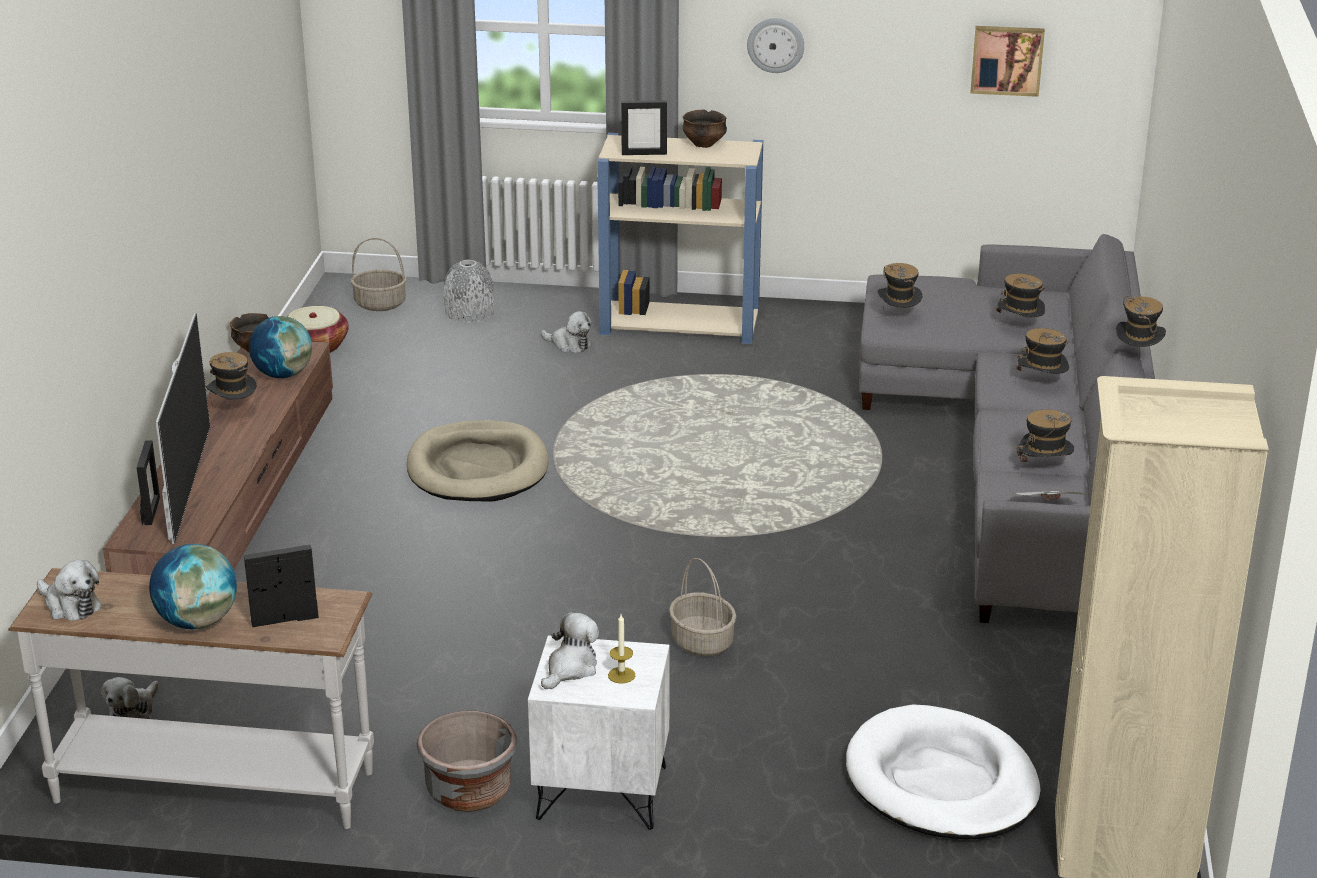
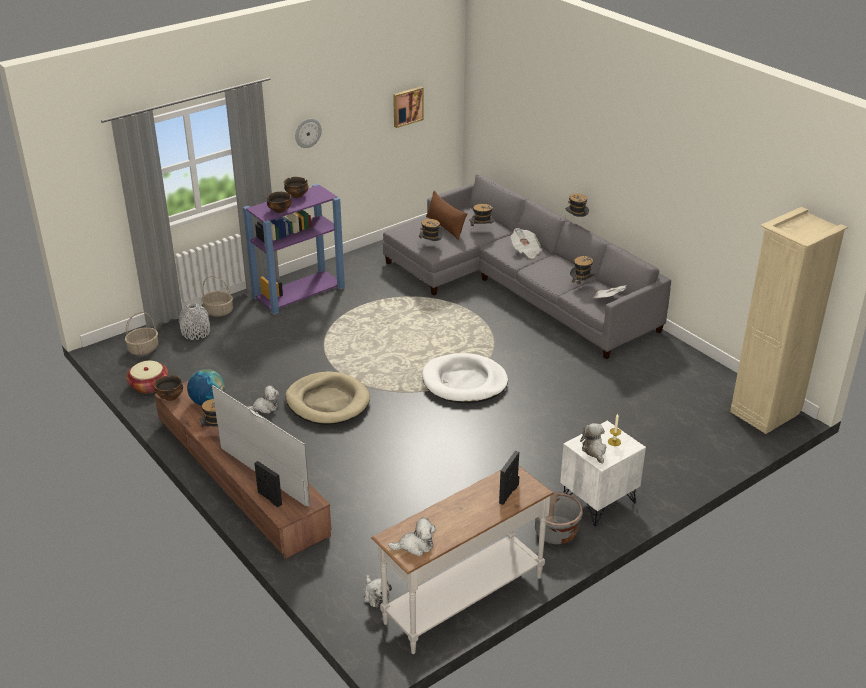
camera: 45 degrees left, 5 degrees up
globe [149,544,237,629] -> none
plush toy [541,311,592,353] -> plush toy moved to [247,385,279,414]
beige bookcase [597,133,763,344] -> purple bookcase [243,184,345,315]
picture frame [621,100,667,155] -> bowl [267,192,292,213]
basket [669,558,737,656] -> basket moved to [201,276,233,317]
white dog bed [846,704,1040,839] -> white dog bed moved to [422,353,508,403]
hat [1015,328,1069,385] -> newspaper [510,228,542,259]
none -> brown pillow [426,191,467,241]

